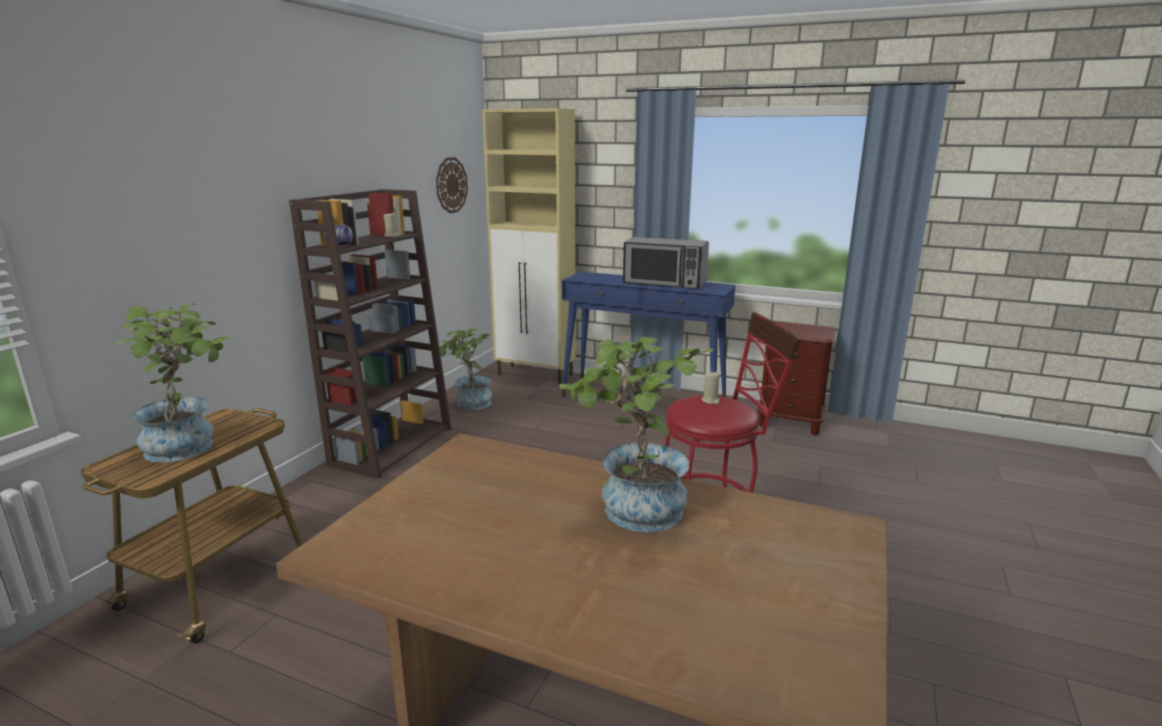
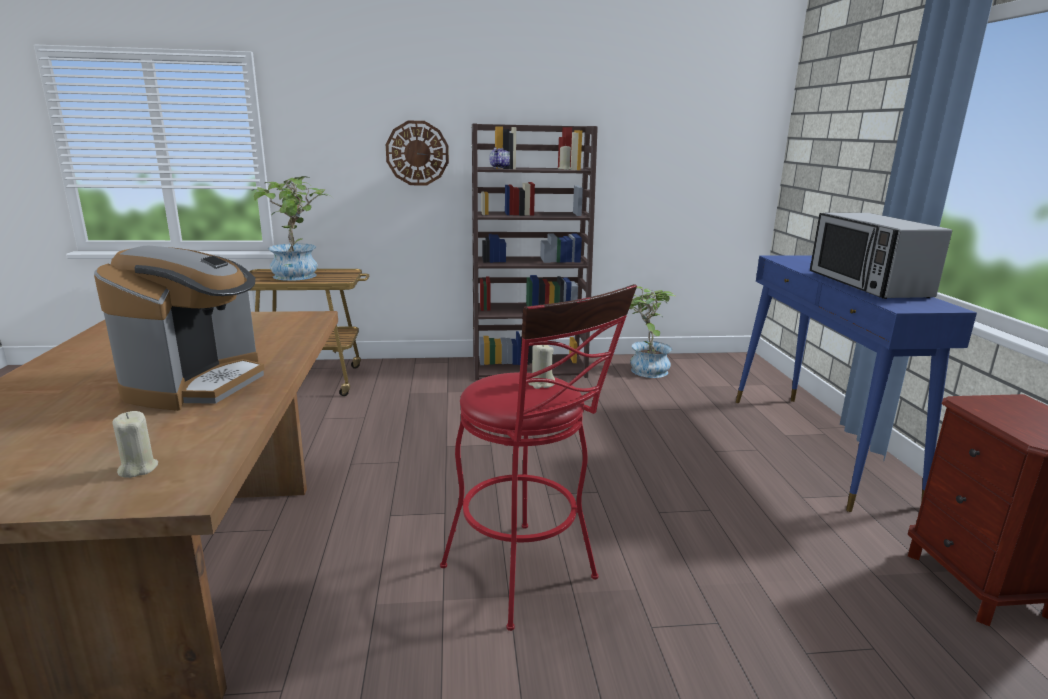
camera: 60 degrees right, 0 degrees up
wall clock [436,157,468,213] -> wall clock moved to [386,121,449,186]
beige cabinet [482,108,575,385] -> none
potted plant [559,337,714,532] -> coffee machine [94,246,265,411]
none -> beige candle [112,411,158,478]

